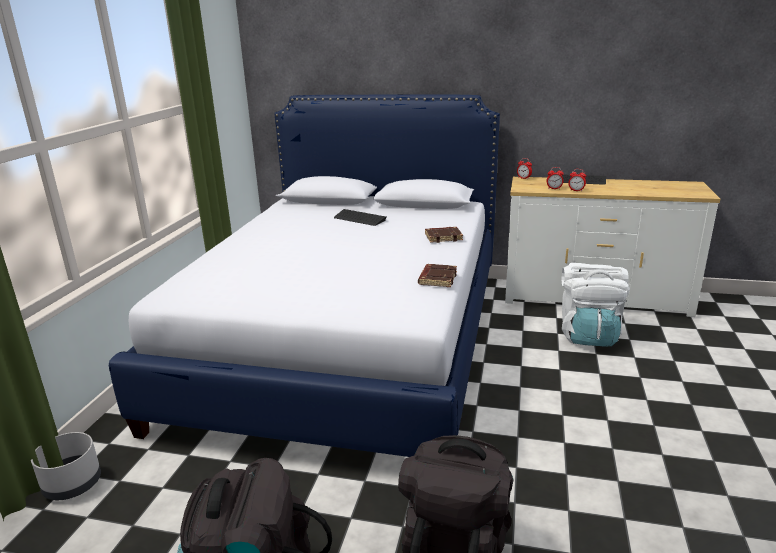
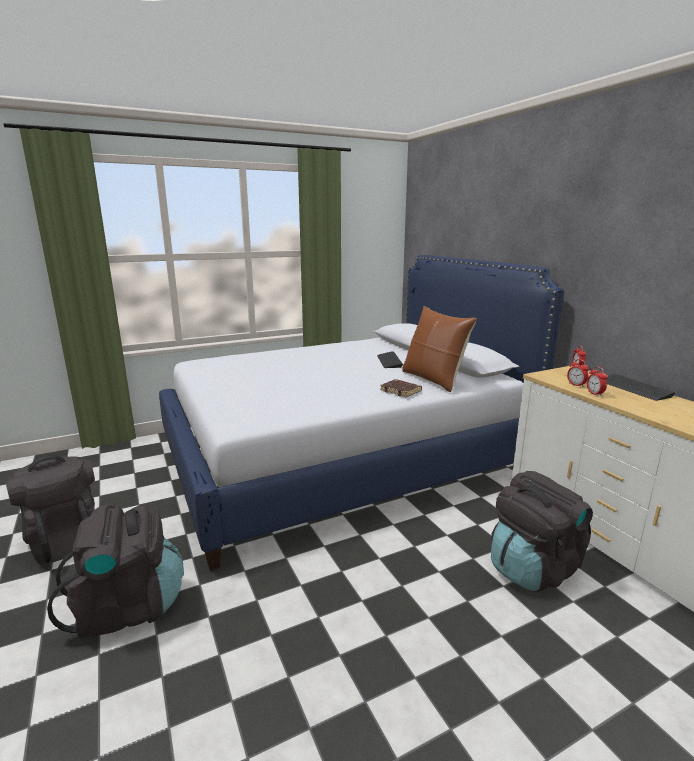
camera: 50 degrees right, 5 degrees down
grey planter [31,432,101,500] -> none
brown book [418,264,457,287] -> none
white backpack [562,263,630,347] -> black backpack [491,471,593,592]
none -> brown pillow [402,306,477,392]

